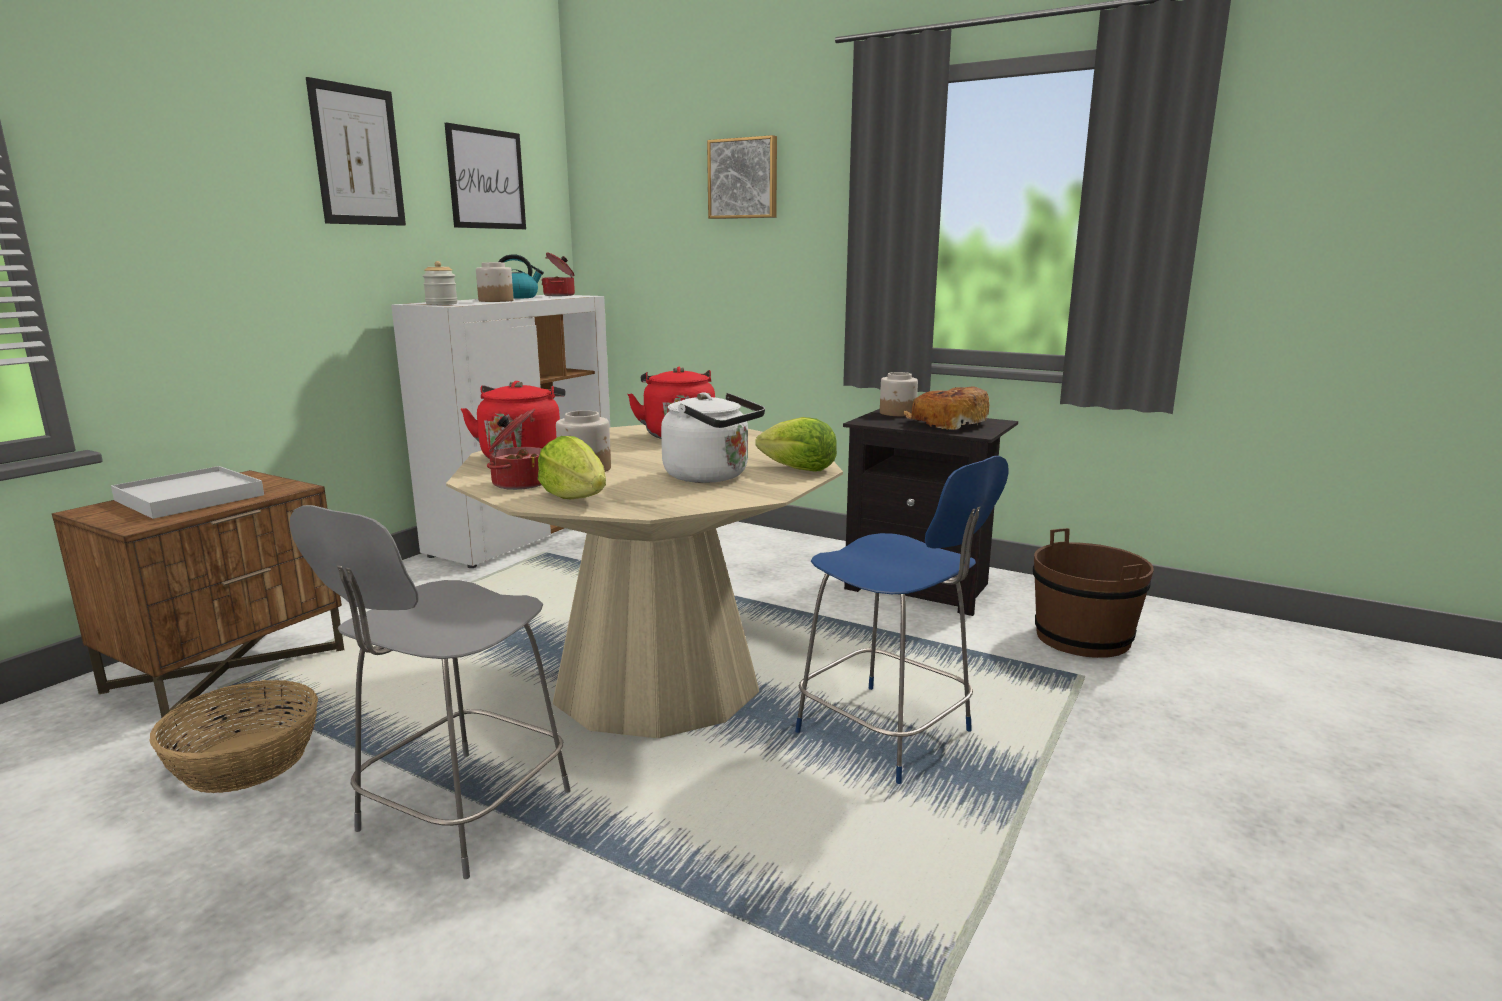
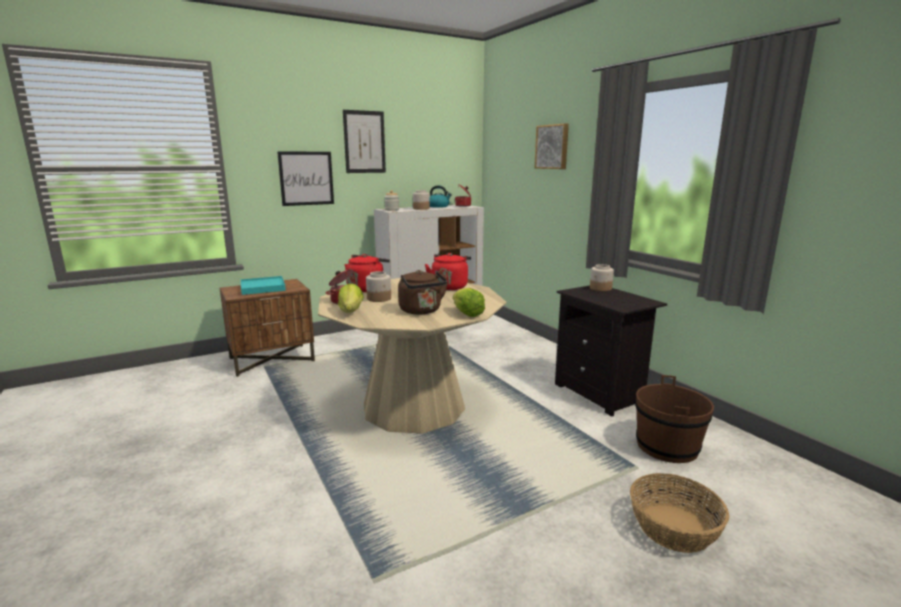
camera: 30 degrees right, 0 degrees up
white tray [111,466,264,519] -> turquoise tray [241,276,286,295]
basket [149,680,318,793] -> basket moved to [630,473,729,553]
grey chair [290,505,570,879] -> none
picture [445,123,526,229] -> picture moved to [277,151,334,206]
white kettle [661,392,765,483] -> brown kettle [398,270,448,315]
blue chair [795,456,1009,784] -> none
bread [904,386,989,430] -> none

